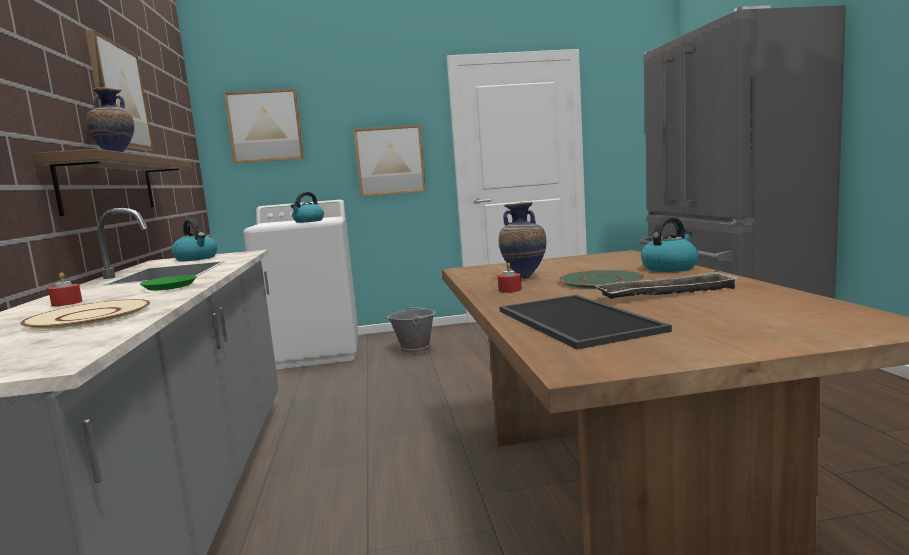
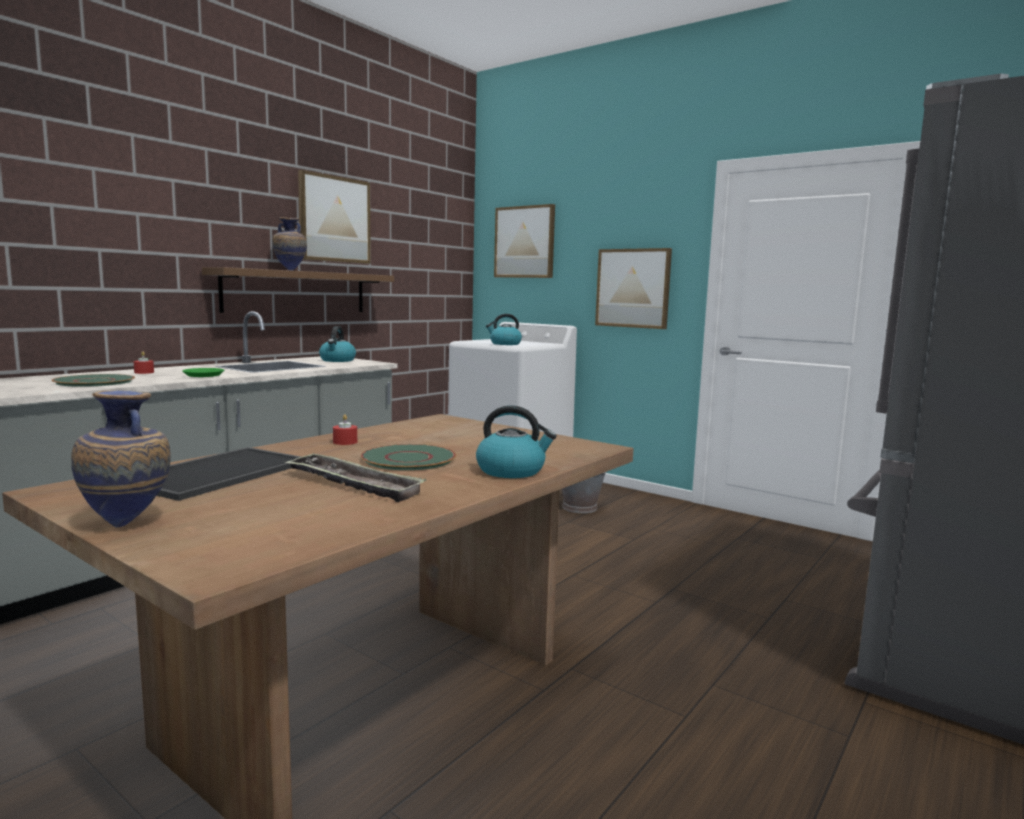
camera: 45 degrees right, 0 degrees up
beige plate [20,299,150,331] -> green plate [51,374,135,387]
vase [499,202,547,279] -> vase moved to [71,390,171,527]

